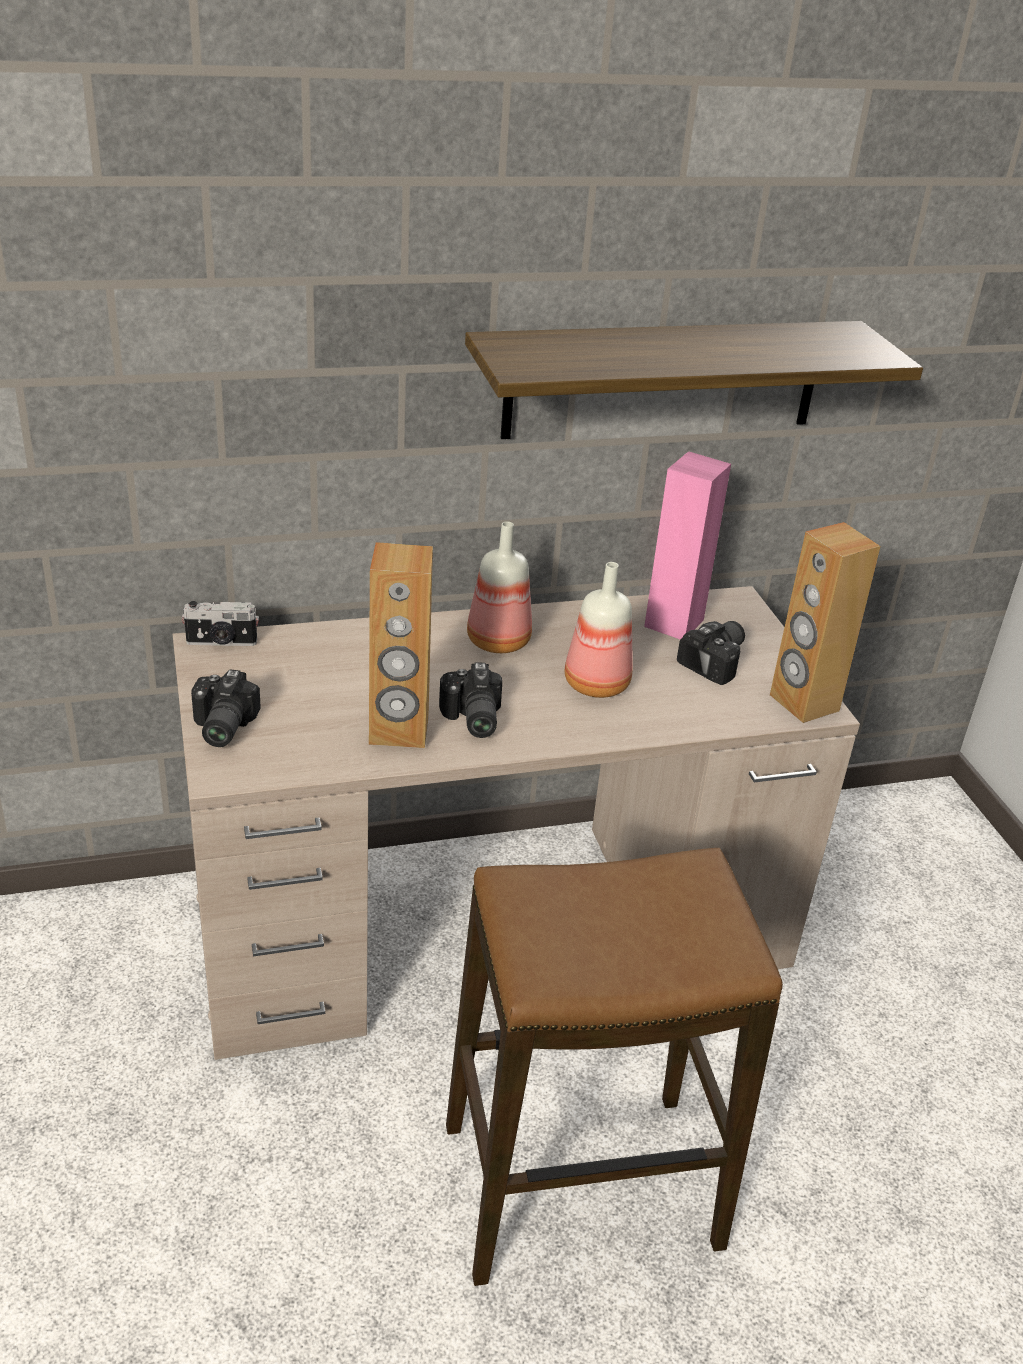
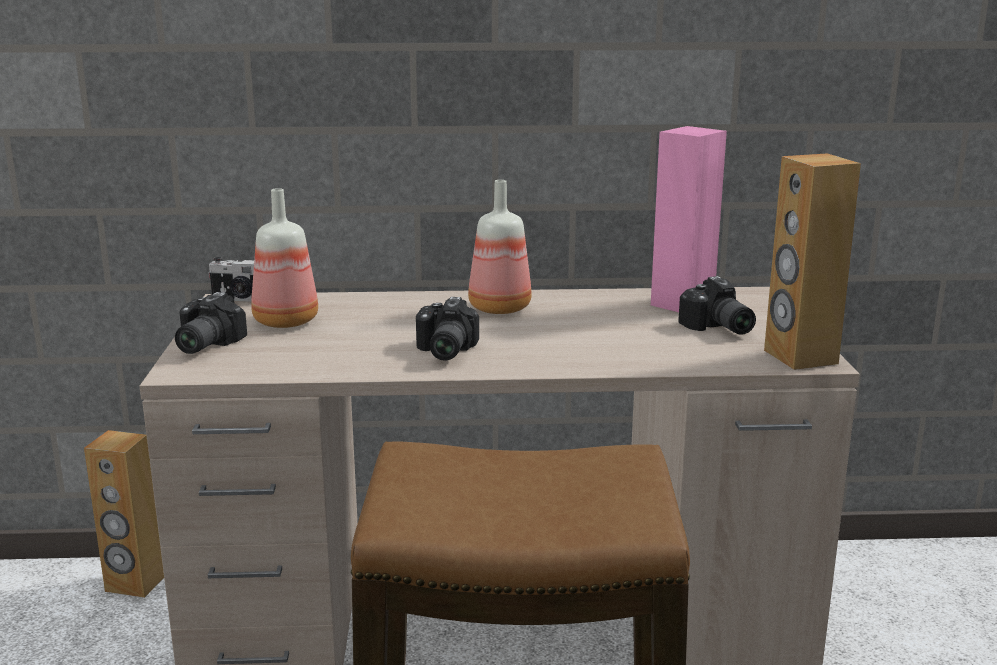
camera: 15 degrees right, 15 degrees down
brown speaker [369,542,433,748] -> brown speaker moved to [84,430,164,598]
shelf [465,321,923,439] -> none
bottle [565,562,633,698] -> bottle moved to [251,188,318,328]
camera [677,621,745,685] -> camera turned 105 degrees clockwise [678,276,756,334]

